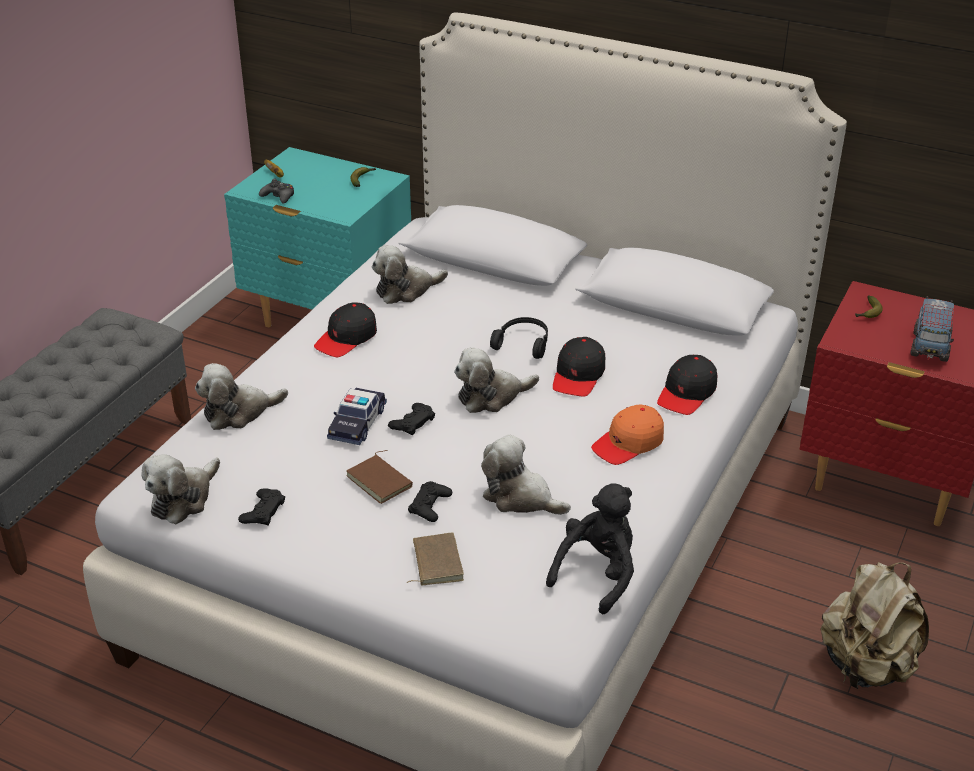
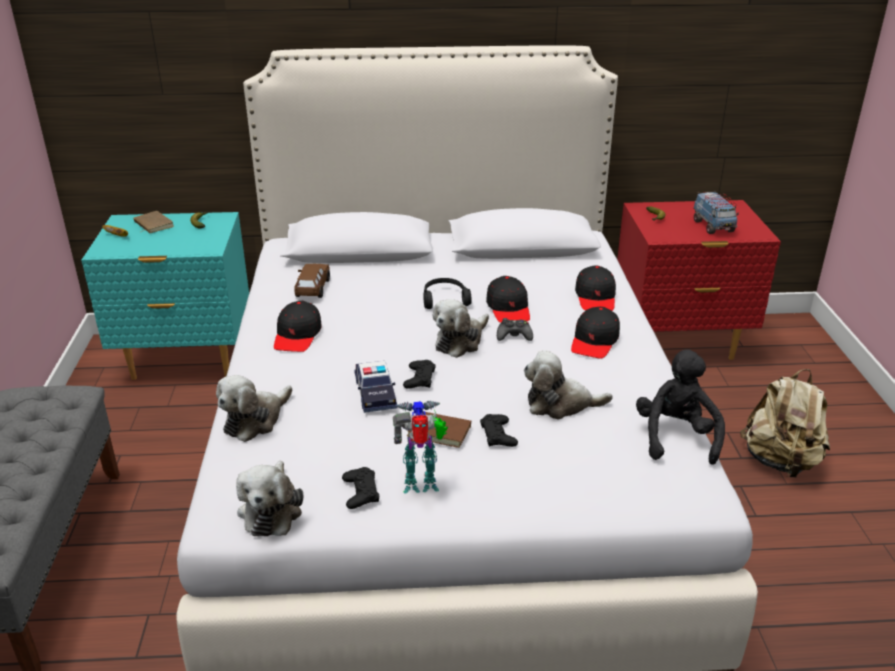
camera: 30 degrees left, 5 degrees down
black game controller [259,179,294,204] -> black game controller moved to [497,318,533,341]
plush toy [372,245,448,304] -> brown toy car [294,264,330,298]
brown book [407,532,464,585] -> brown book moved to [133,211,174,233]
orange cap [591,404,664,465] -> black cap [571,307,620,359]
none -> toy robot [393,401,448,493]

